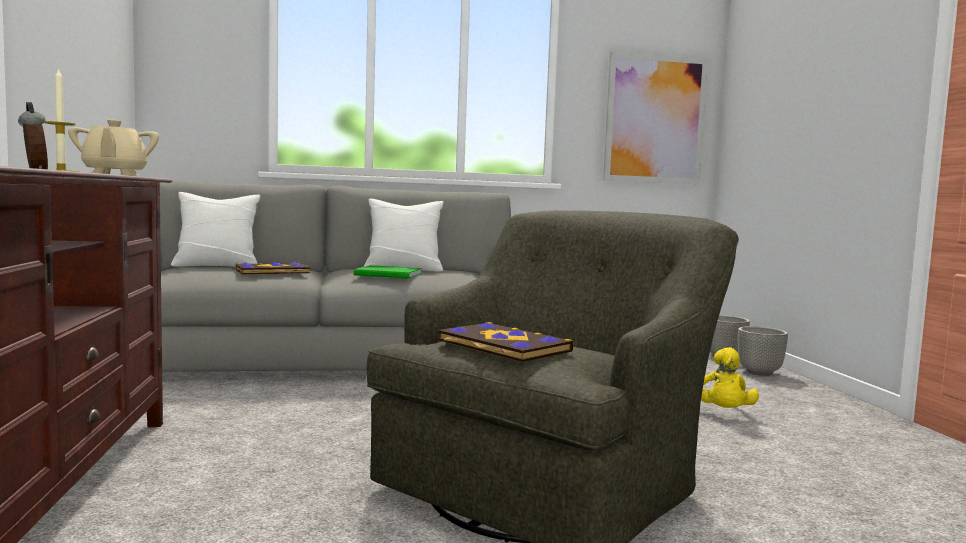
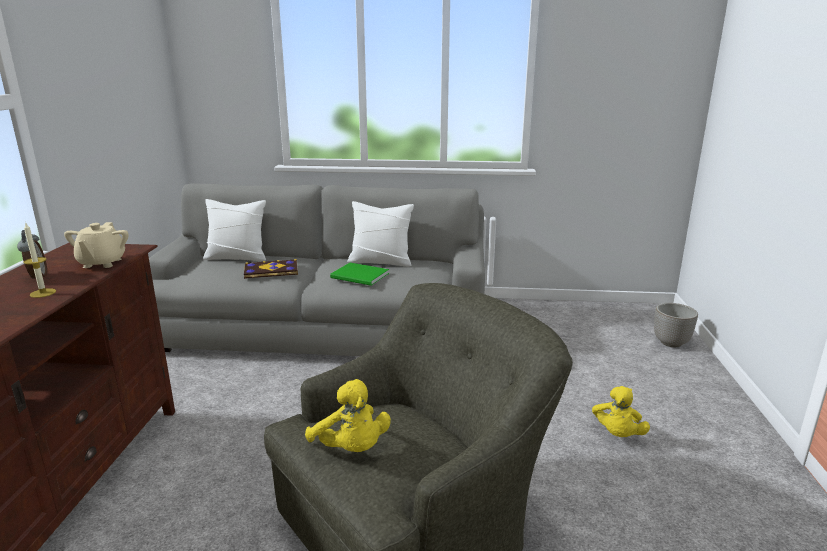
camera: 15 degrees right, 15 degrees up
book [438,322,574,362] -> yellow plush toy [305,379,391,452]
picture [603,52,708,184] -> none
planter [738,326,788,376] -> none

